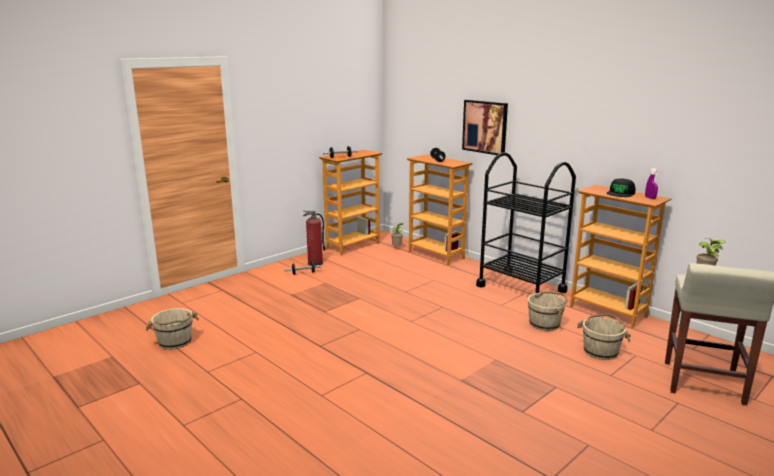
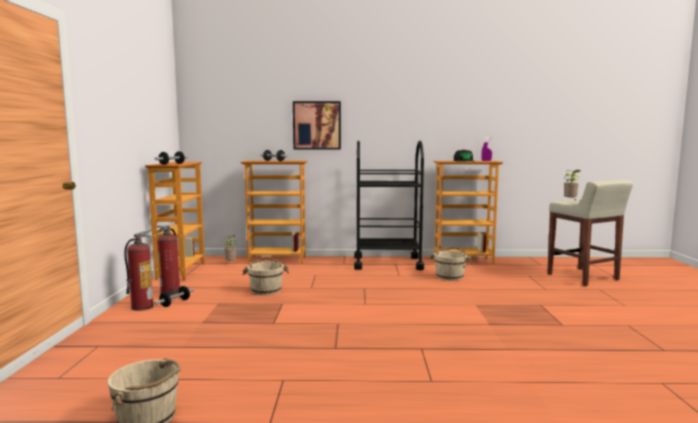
camera: 45 degrees left, 10 degrees down
beige bucket [577,314,631,360] -> beige bucket moved to [242,257,290,295]
none -> fire extinguisher [124,230,154,311]

